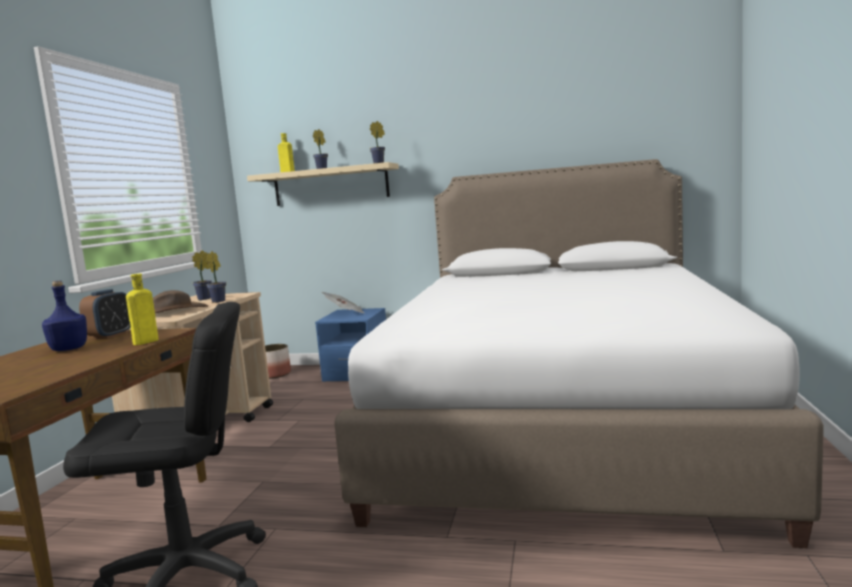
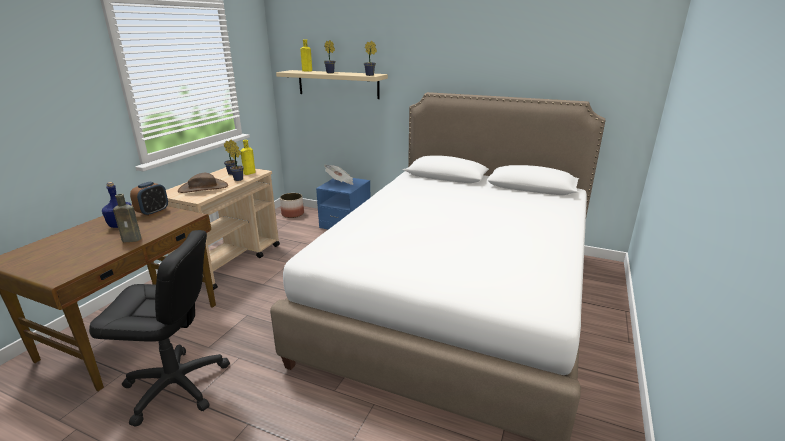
camera: 10 degrees right, 15 degrees up
yellow bottle [126,274,159,345] -> yellow bottle moved to [240,140,256,175]
none -> brown bottle [113,194,142,243]

